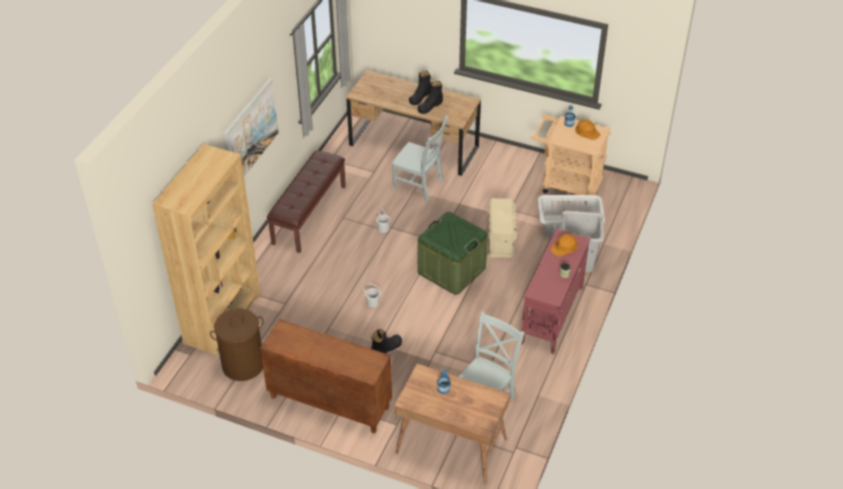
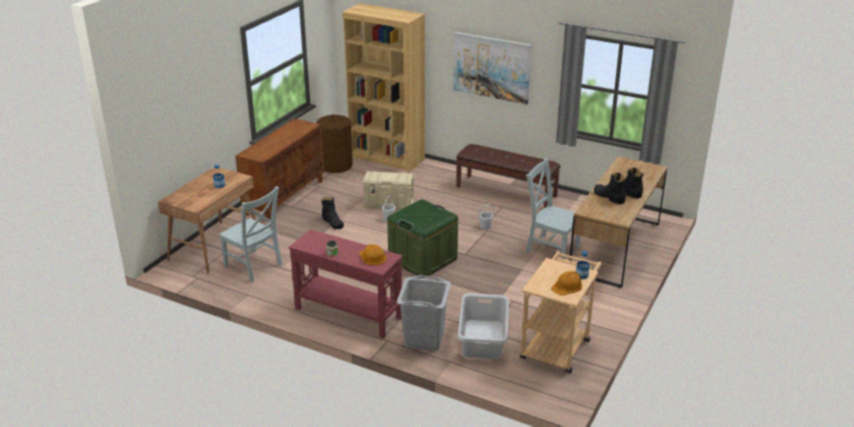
camera: 95 degrees right, 15 degrees down
grey chair [392,116,449,201] -> grey chair turned 90 degrees clockwise [526,158,580,259]
beige storage box [489,198,517,258] -> beige storage box moved to [362,171,415,209]

